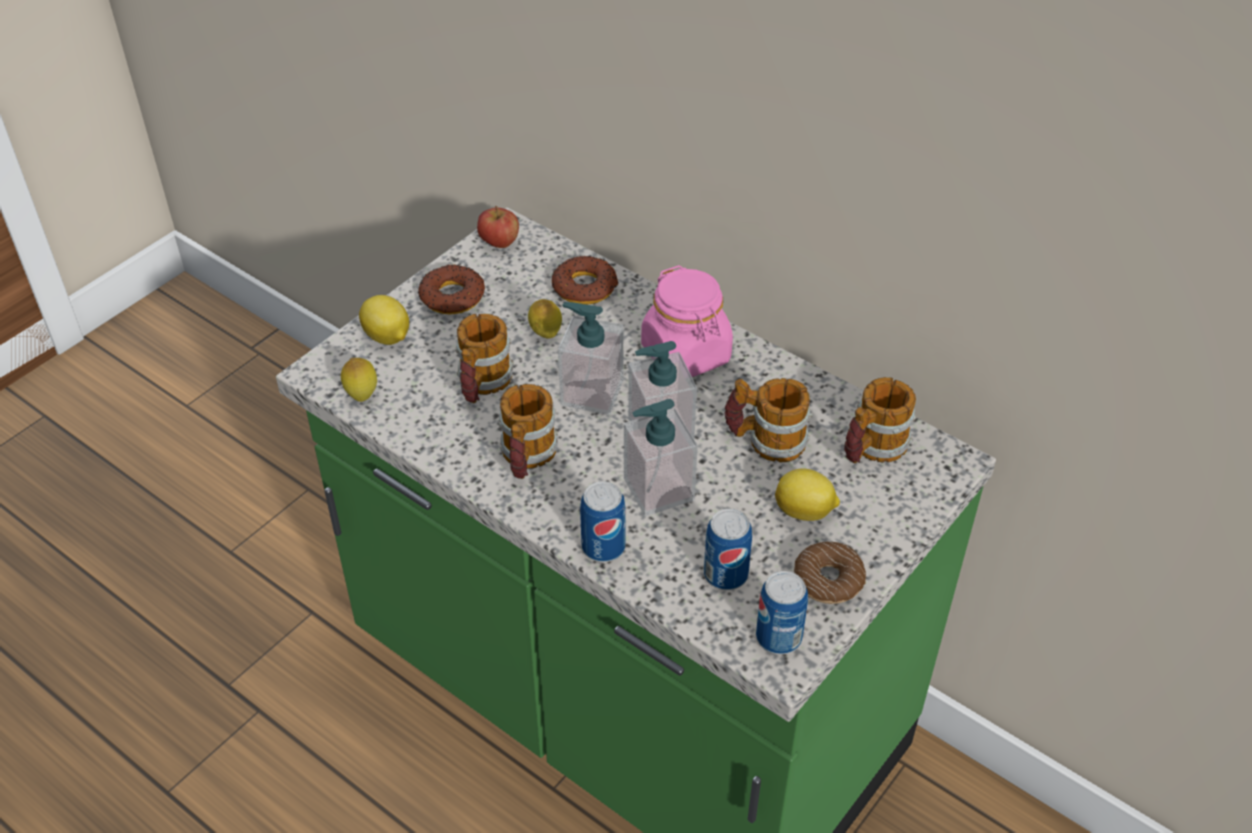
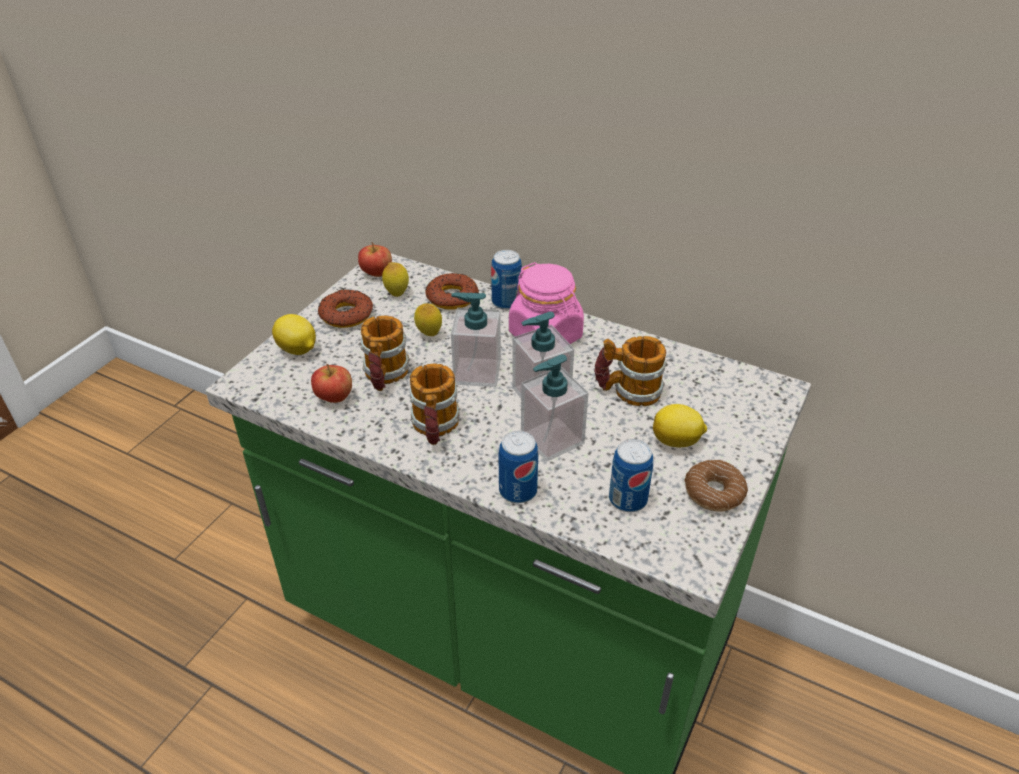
camera: 10 degrees left, 5 degrees down
lemon [341,358,377,402] -> lemon moved to [382,262,409,297]
can [756,571,808,654] -> can moved to [491,250,522,310]
mug [844,377,916,463] -> none
none -> apple [311,364,352,403]

